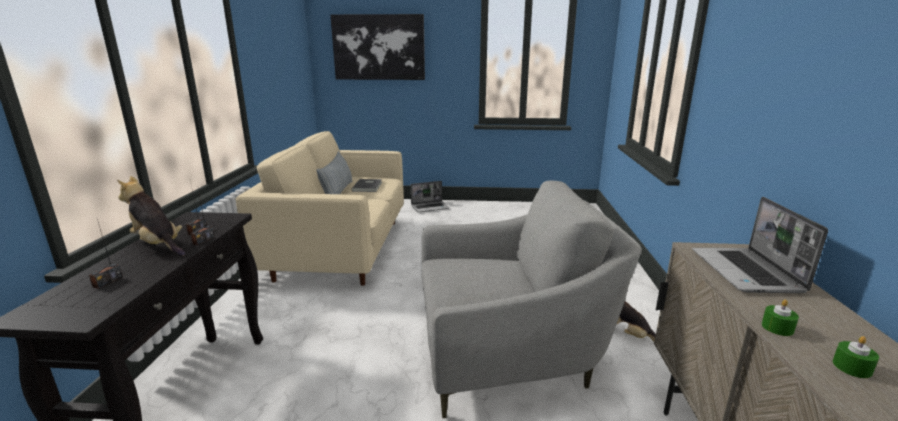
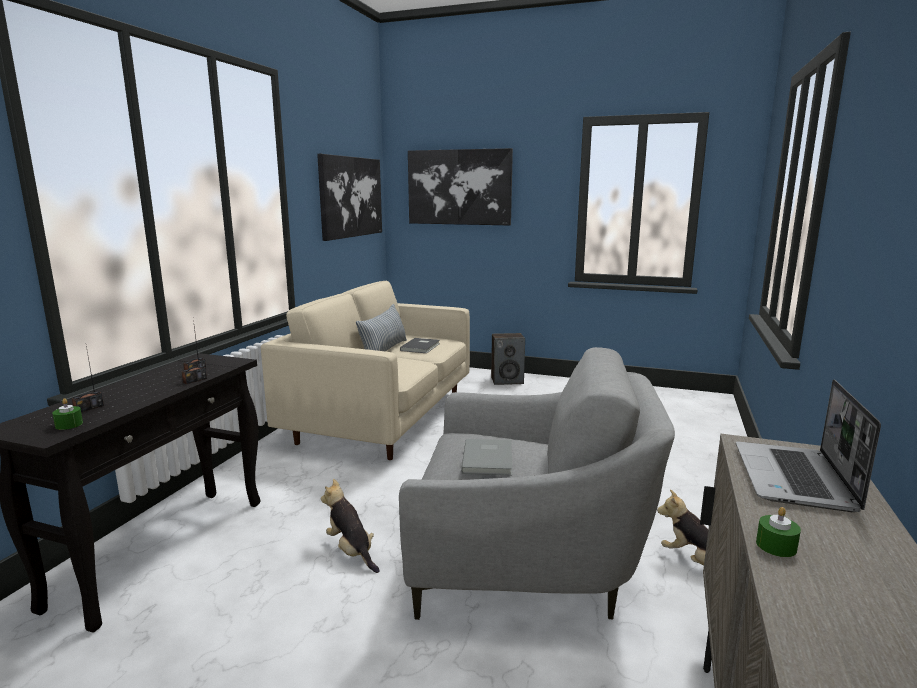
camera: 15 degrees right, 5 degrees down
plush toy [117,176,186,256] -> plush toy moved to [321,479,380,573]
laptop [411,181,449,212] -> speaker [491,333,525,385]
green candle [832,336,879,378] -> green candle moved to [52,398,83,430]
none -> picture [317,154,382,241]
none -> grey book [461,439,512,476]

